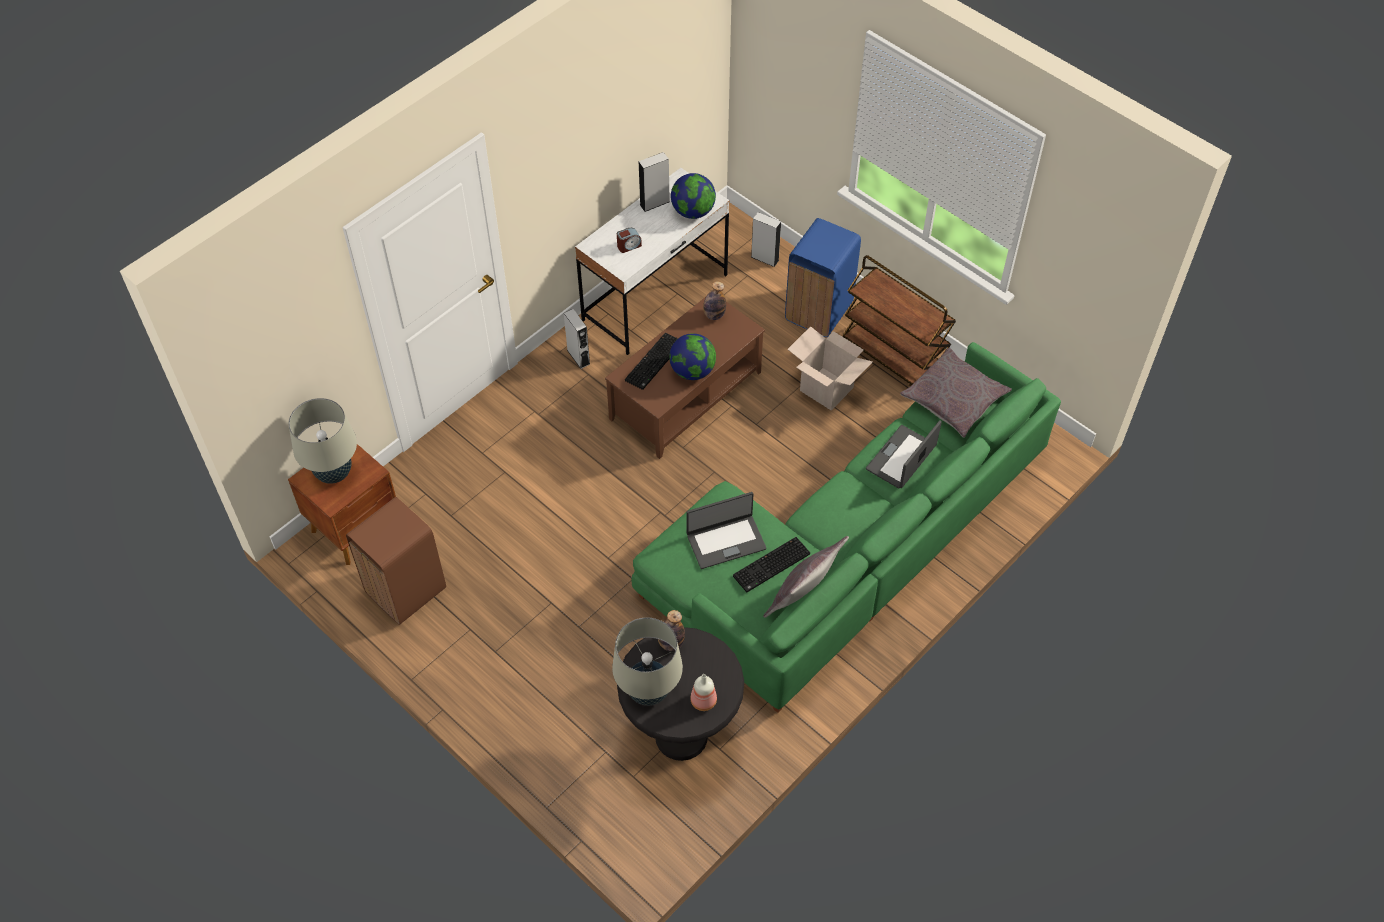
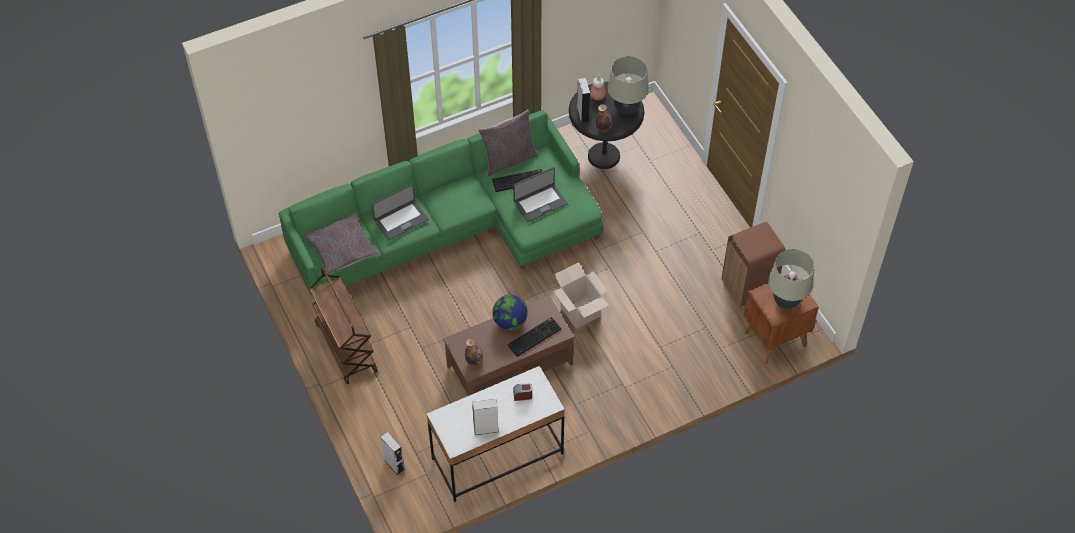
camera: 160 degrees left, 0 degrees up
grey speaker [564,309,590,369] -> grey speaker moved to [577,78,590,123]
globe [671,173,716,219] -> none
laptop [686,492,766,569] -> laptop turned 150 degrees clockwise [513,167,568,222]
blue trash can [785,218,861,337] -> none
cardboard box [788,326,873,411] -> cardboard box moved to [554,262,609,329]

